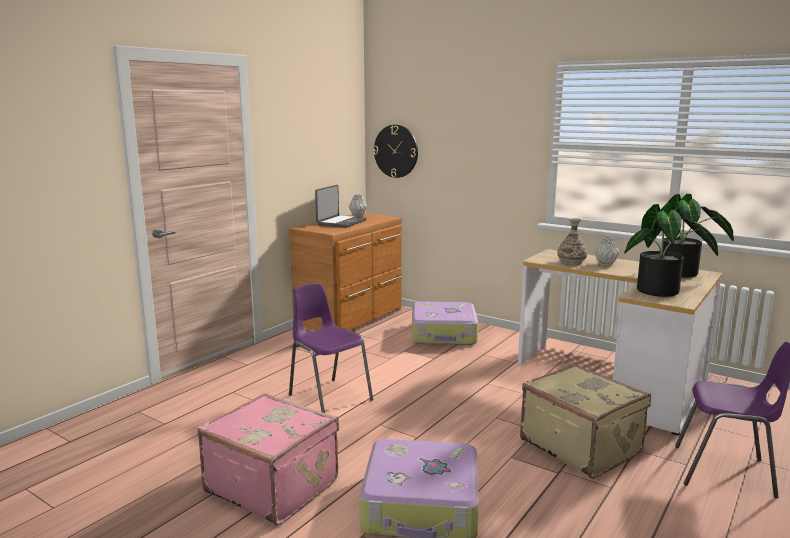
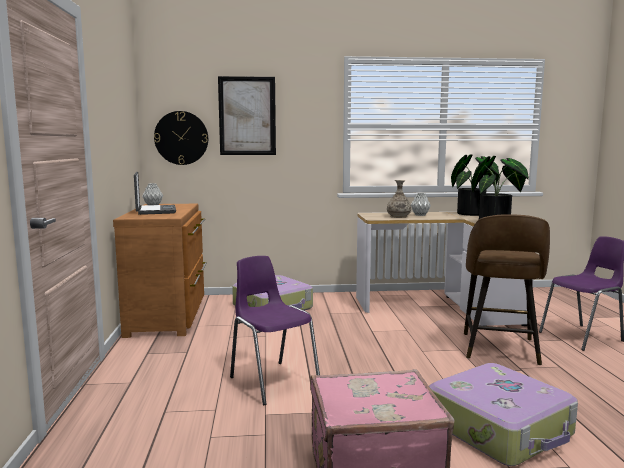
camera: 40 degrees left, 5 degrees down
purple chair [289,283,373,413] -> purple chair turned 45 degrees clockwise [230,256,320,405]
beige suitcase [520,364,651,479] -> brown stool [464,214,550,365]
none -> picture [218,76,276,155]

